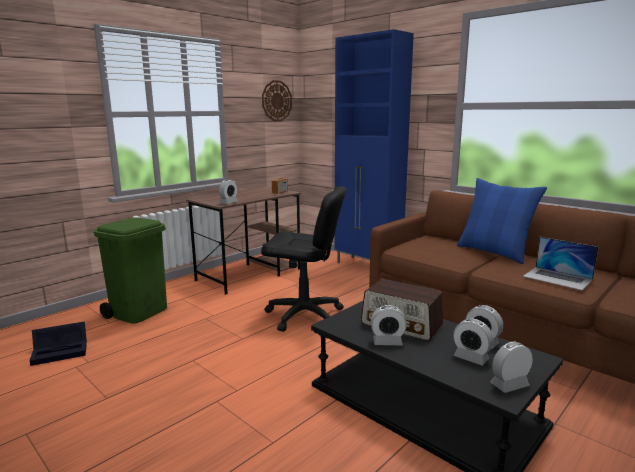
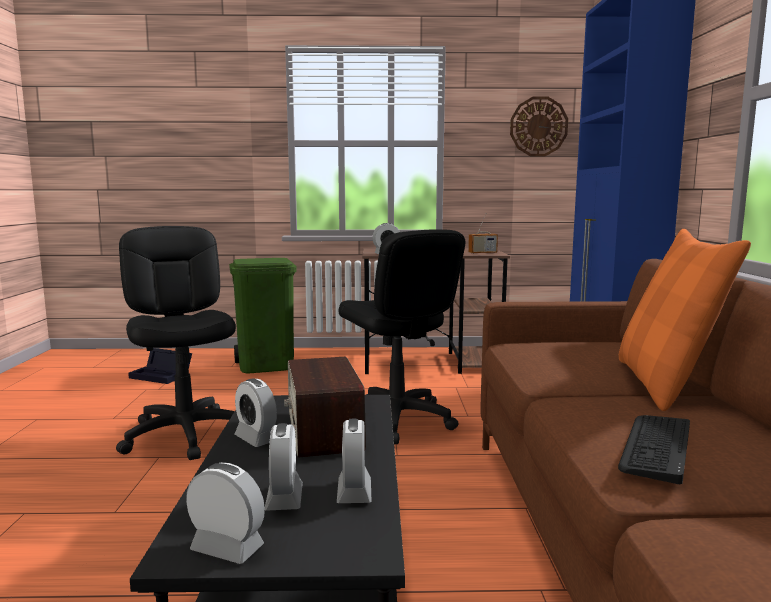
camera: 45 degrees right, 5 degrees down
blue pillow [457,178,547,264] -> orange pillow [619,229,751,411]
laptop [523,237,598,290] -> keyboard [618,415,690,484]
none -> black office chair [116,226,236,460]

